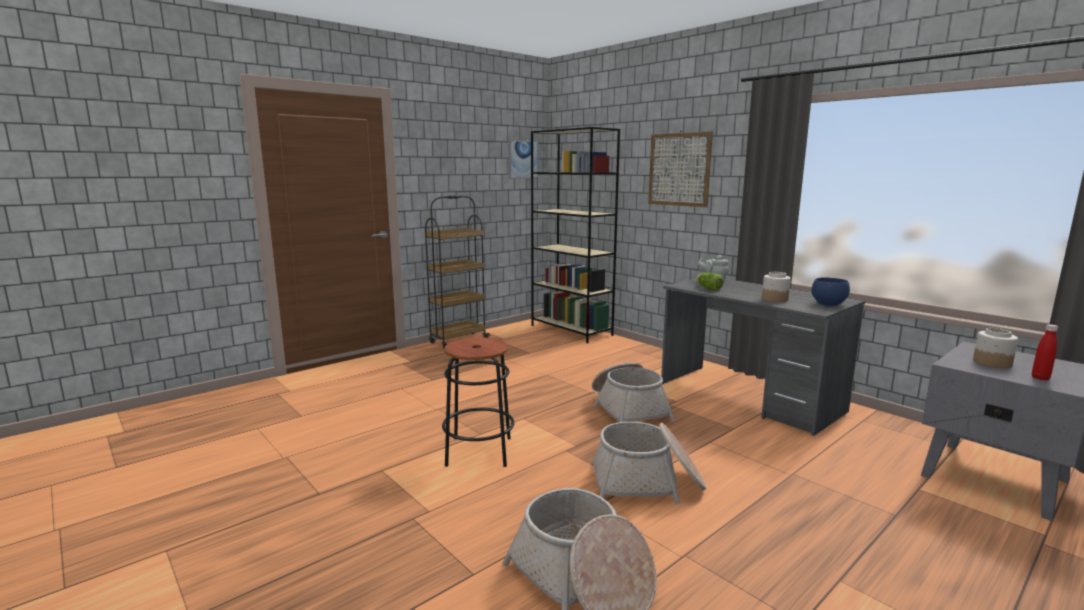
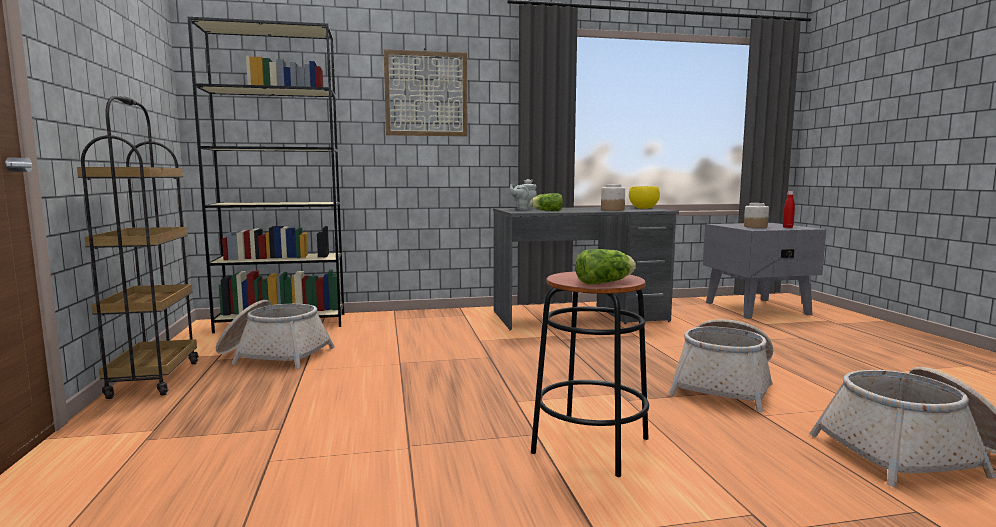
camera: 60 degrees left, 5 degrees down
picture [508,140,538,179] -> none
basket [592,362,675,422] -> basket moved to [216,300,335,369]
blue bowl [811,277,850,306] -> yellow bowl [629,186,660,209]
none -> lettuce [575,249,636,284]

